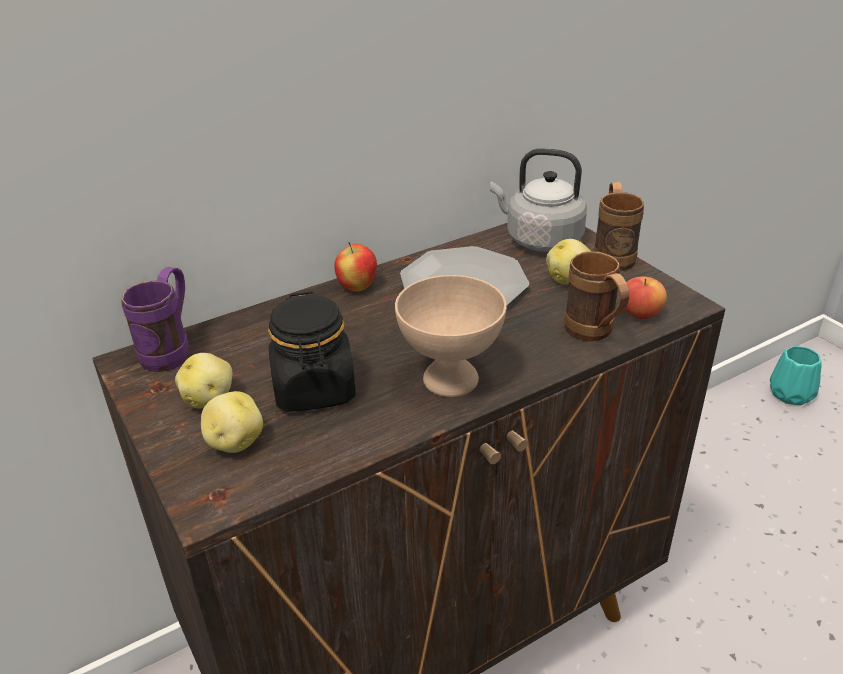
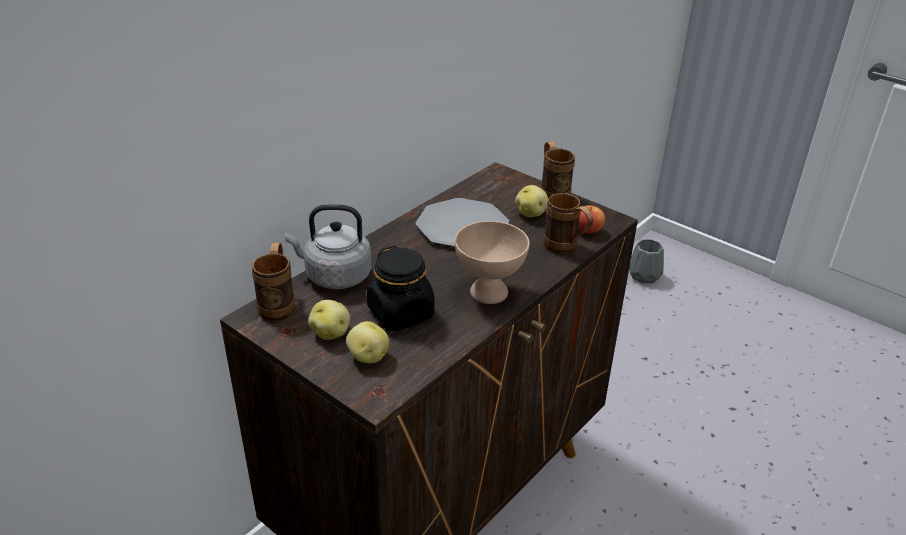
camera: 20 degrees left, 0 degrees up
purple mug [121,267,189,372] -> brown mug [252,242,295,321]
apple [334,242,377,291] -> none
grey kettle [490,149,587,252] -> grey kettle moved to [285,204,372,289]
turquoise vase [770,346,822,405] -> grey vase [629,239,664,283]

